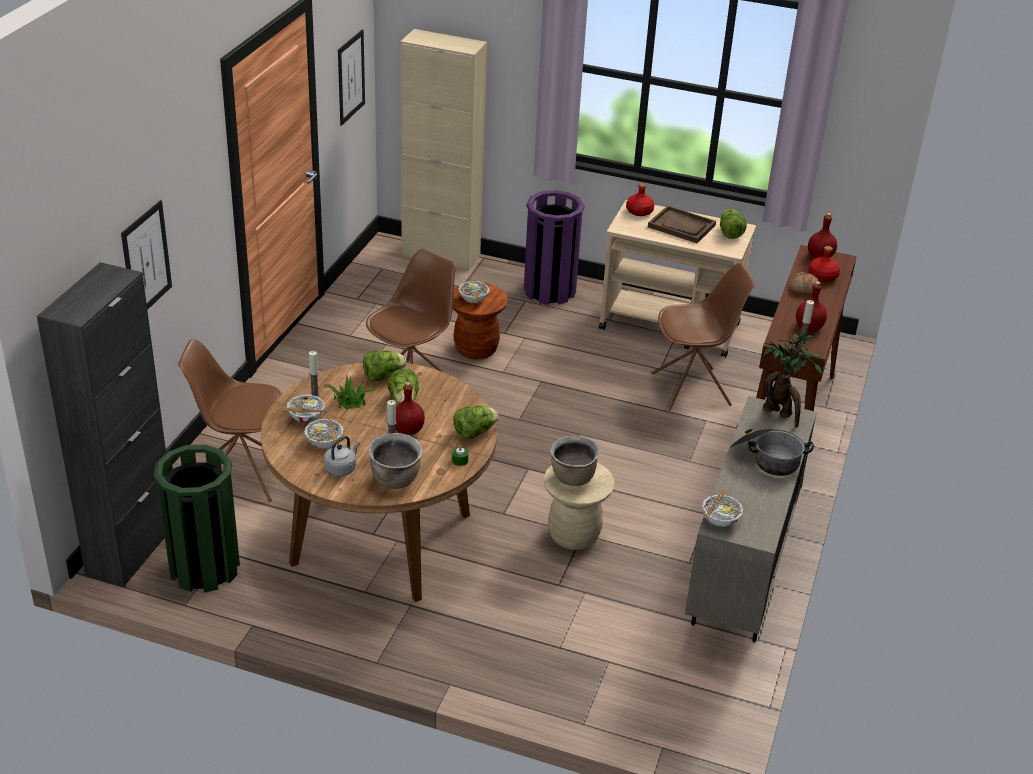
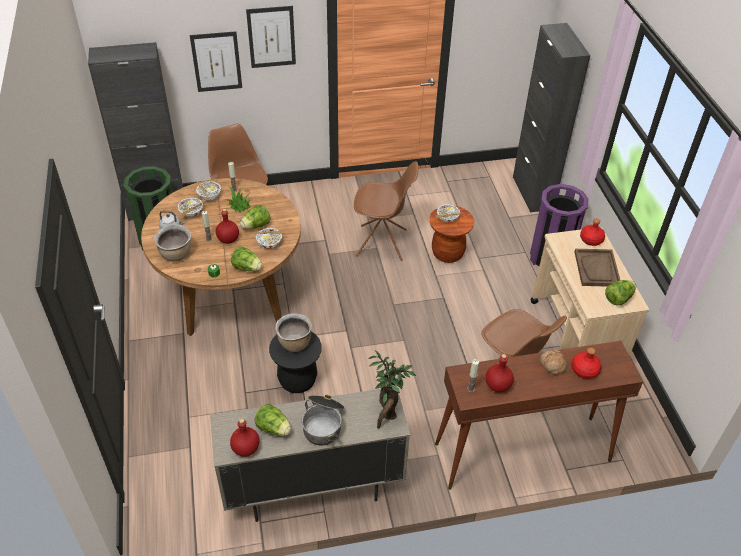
camera: 60 degrees right, 10 degrees up
picture [338,29,365,126] -> picture moved to [246,6,296,68]
lettuce [363,350,406,382] -> lettuce moved to [255,403,291,436]
beige cabinet [400,29,487,271] -> black cabinet [513,23,590,212]
beige stool [544,463,614,550] -> black stool [269,332,322,393]
bowl [702,489,743,527] -> bowl moved to [254,228,285,249]
red bottle [808,213,837,258] -> red bottle moved to [230,418,260,457]

